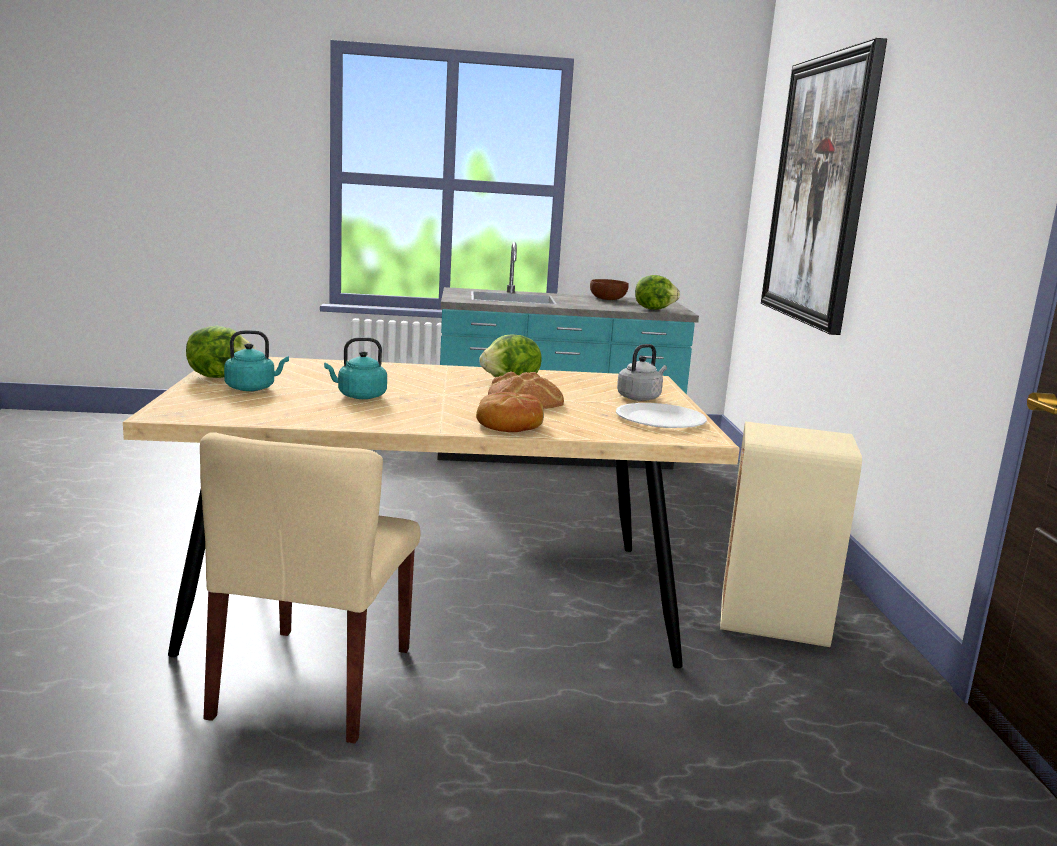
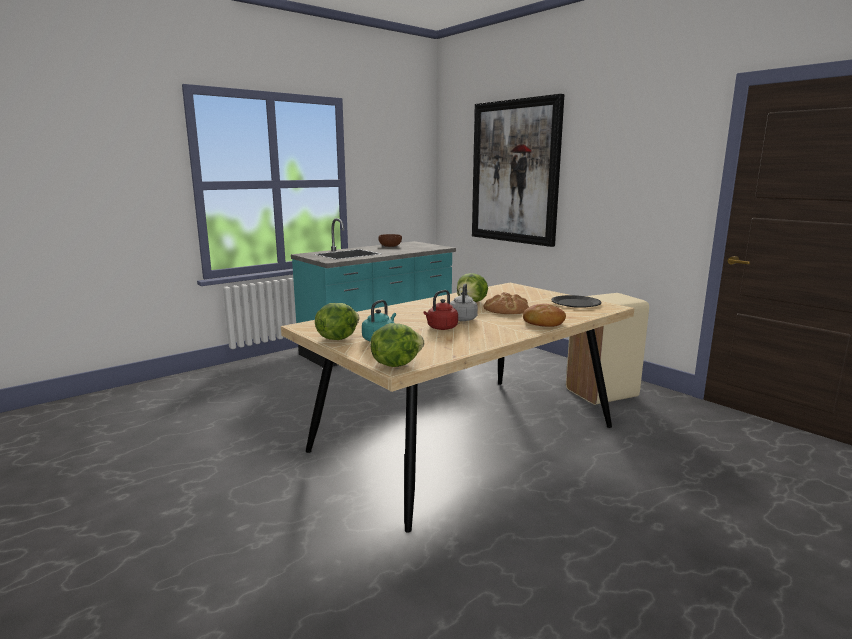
camera: 35 degrees left, 0 degrees up
beige chair [200,432,421,743] -> none
turquoise kettle [324,337,387,399] -> red kettle [423,290,458,330]
white plate [616,403,707,428] -> black plate [551,295,602,308]
grey kettle [617,344,667,401] -> grey kettle moved to [450,283,478,321]
lettuce [635,275,680,310] -> lettuce moved to [370,323,424,367]

